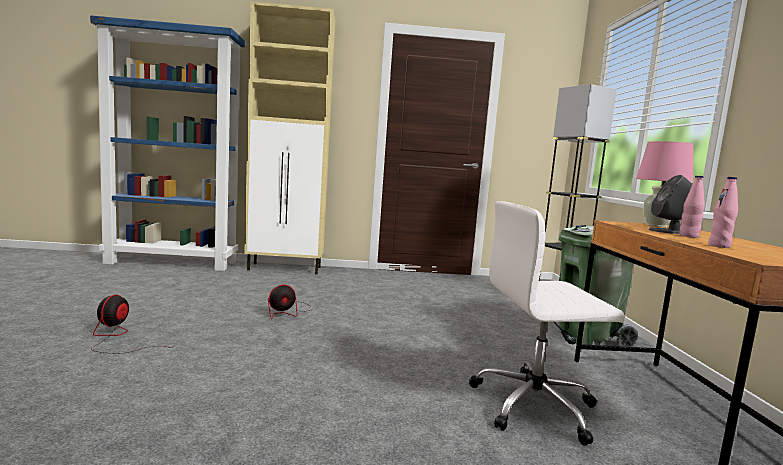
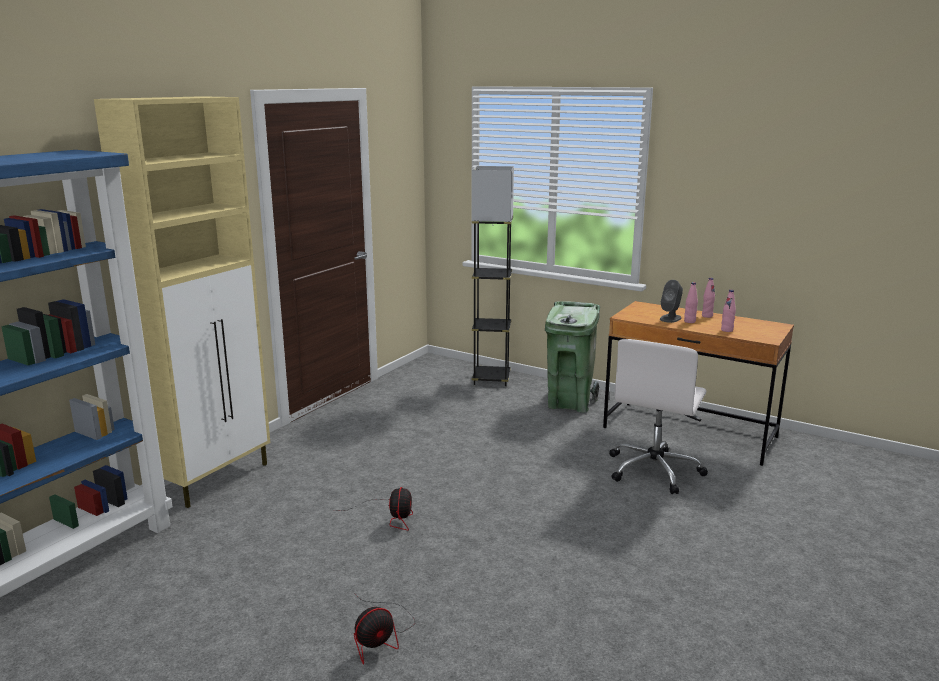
camera: 55 degrees left, 10 degrees up
fan [92,294,173,354] -> fan turned 75 degrees counterclockwise [354,594,415,665]
pink table lamp [636,141,693,227] -> none
none -> pink bottle [702,278,715,318]

